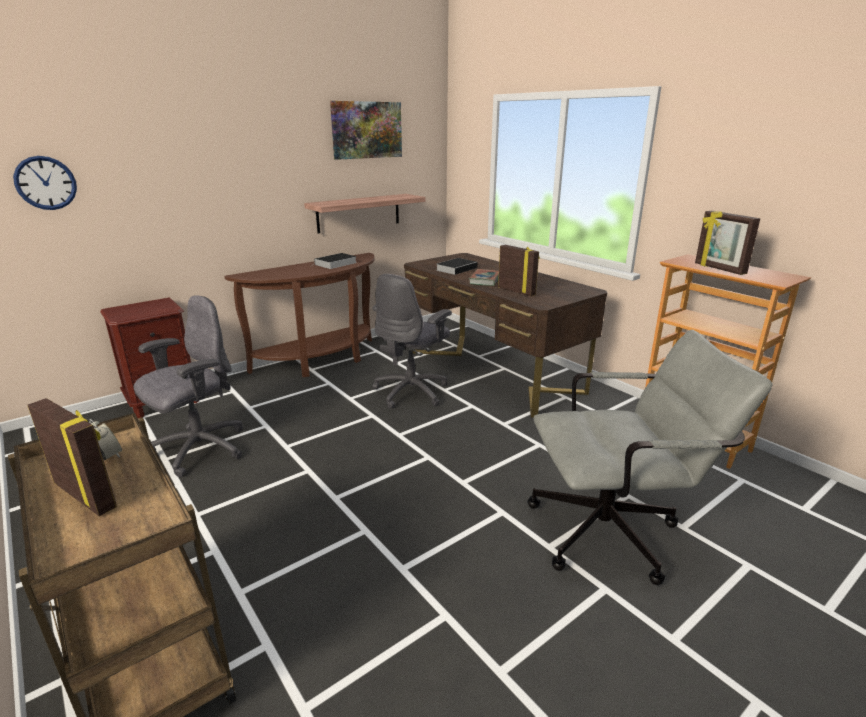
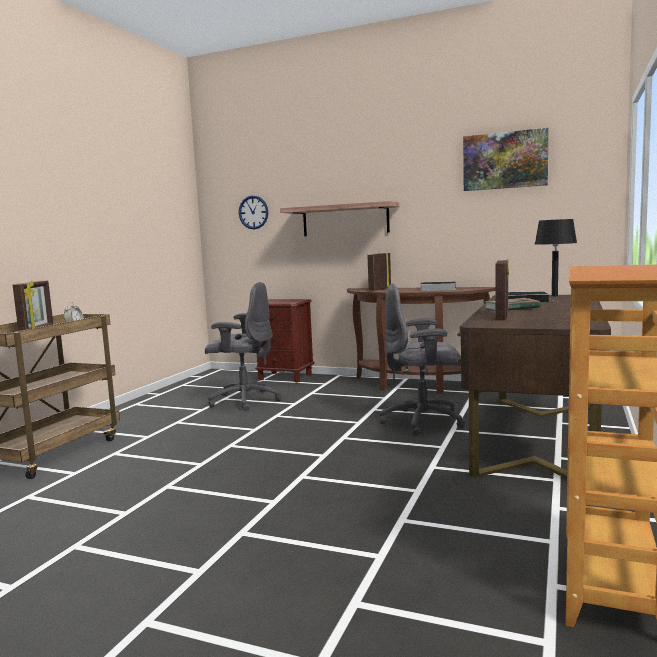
camera: 60 degrees right, 15 degrees down
shelf [304,194,425,234] -> shelf moved to [280,201,400,236]
grey office chair [527,330,773,585] -> none
picture frame [695,211,760,275] -> picture frame moved to [368,252,391,291]
none -> black table lamp [535,219,577,296]

